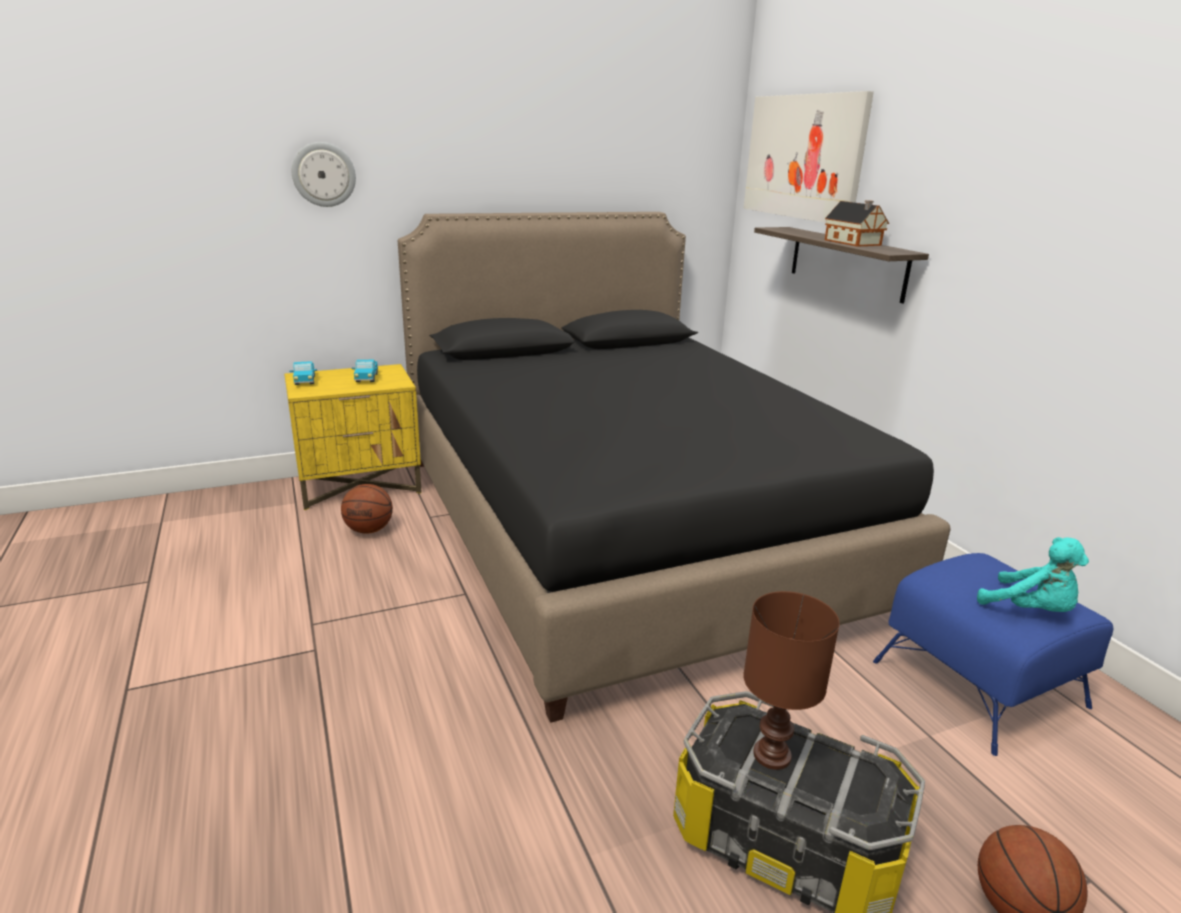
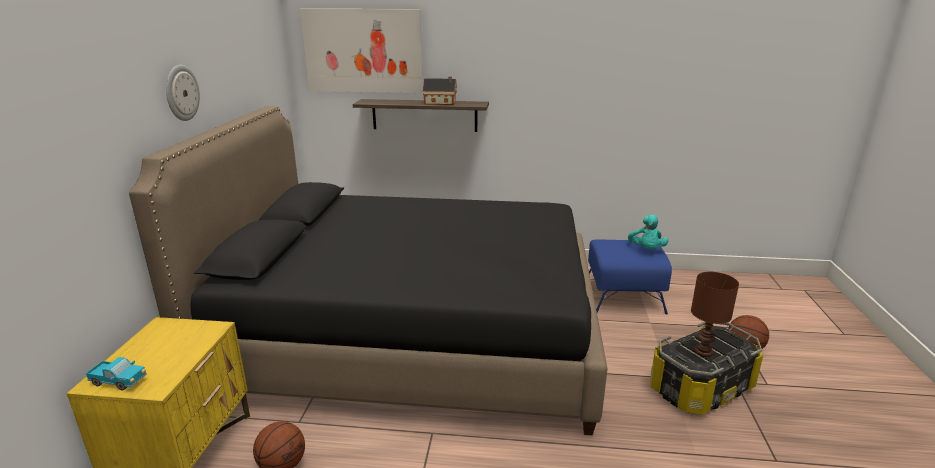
camera: 60 degrees left, 0 degrees up
wall clock [292,142,356,207] -> wall clock moved to [166,65,200,121]
toy truck [351,360,378,382] -> none
turquoise plush toy [977,537,1089,612] -> turquoise plush toy turned 105 degrees clockwise [628,215,669,249]

